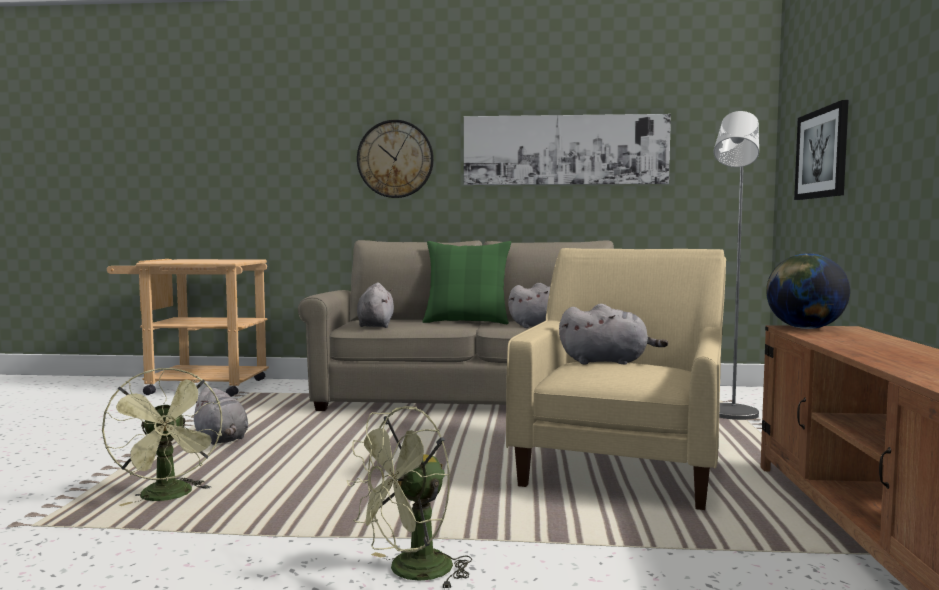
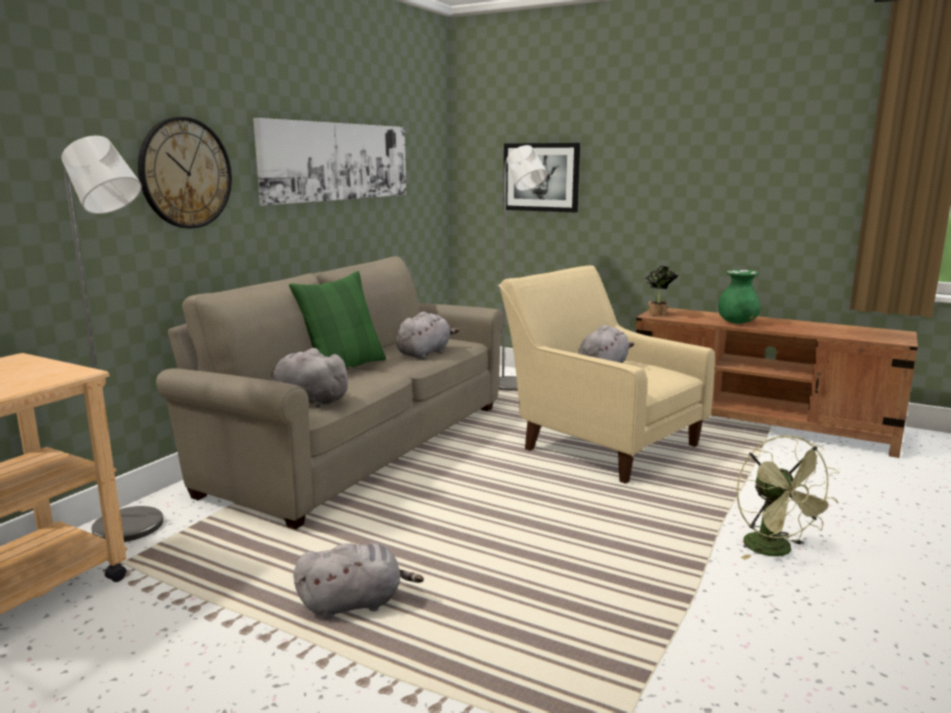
camera: 65 degrees left, 10 degrees up
green fan [102,367,222,506] -> none
globe [766,253,850,329] -> potted plant [645,266,679,316]
none -> grey floor lamp [61,136,163,542]
none -> green vase [718,270,761,324]

